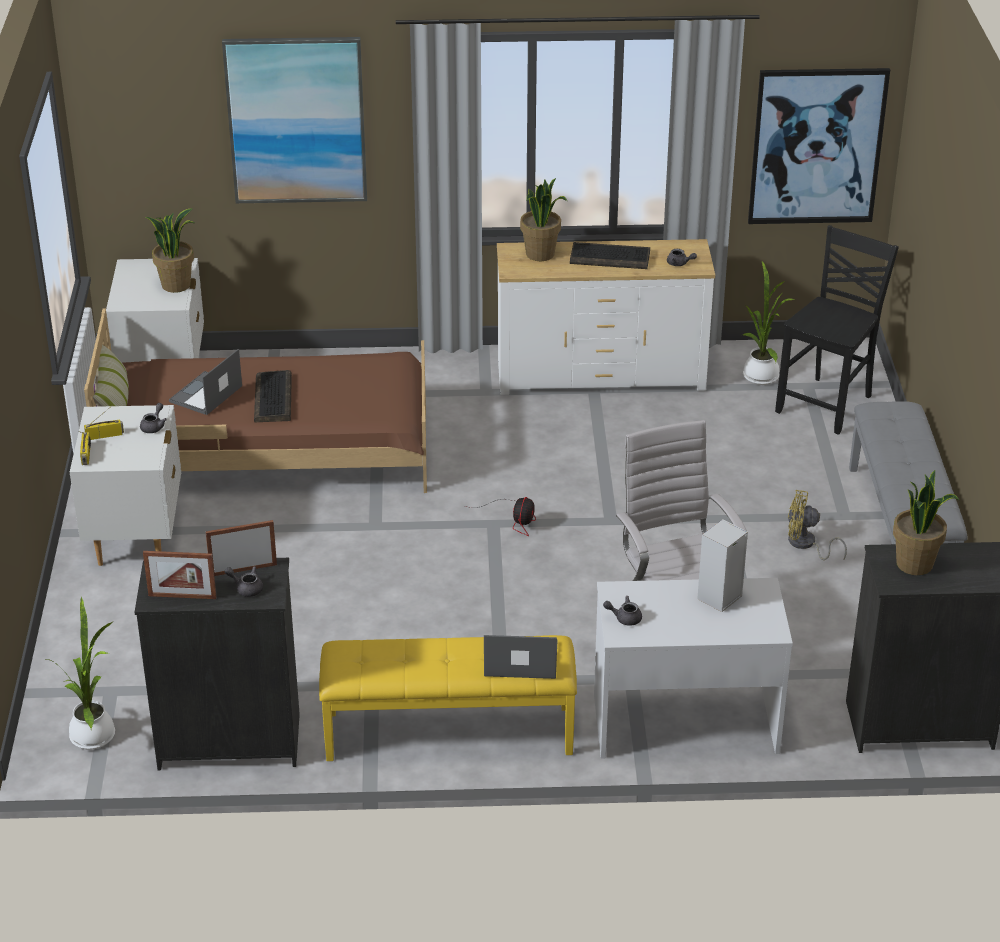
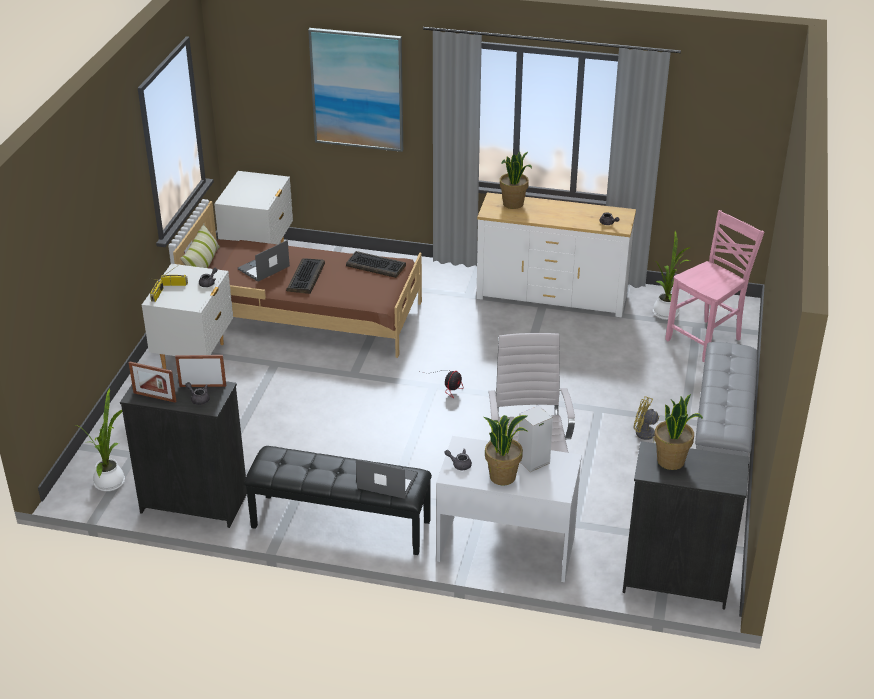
camera: 15 degrees right, 0 degrees up
potted plant [145,208,194,293] -> potted plant moved to [484,415,527,486]
yellow bench [319,635,577,761] -> black bench [244,446,432,555]
keyboard [570,242,650,269] -> keyboard moved to [346,251,406,278]
picture [748,68,890,224] -> none
black chair [775,225,899,435] -> pink chair [665,210,764,362]

